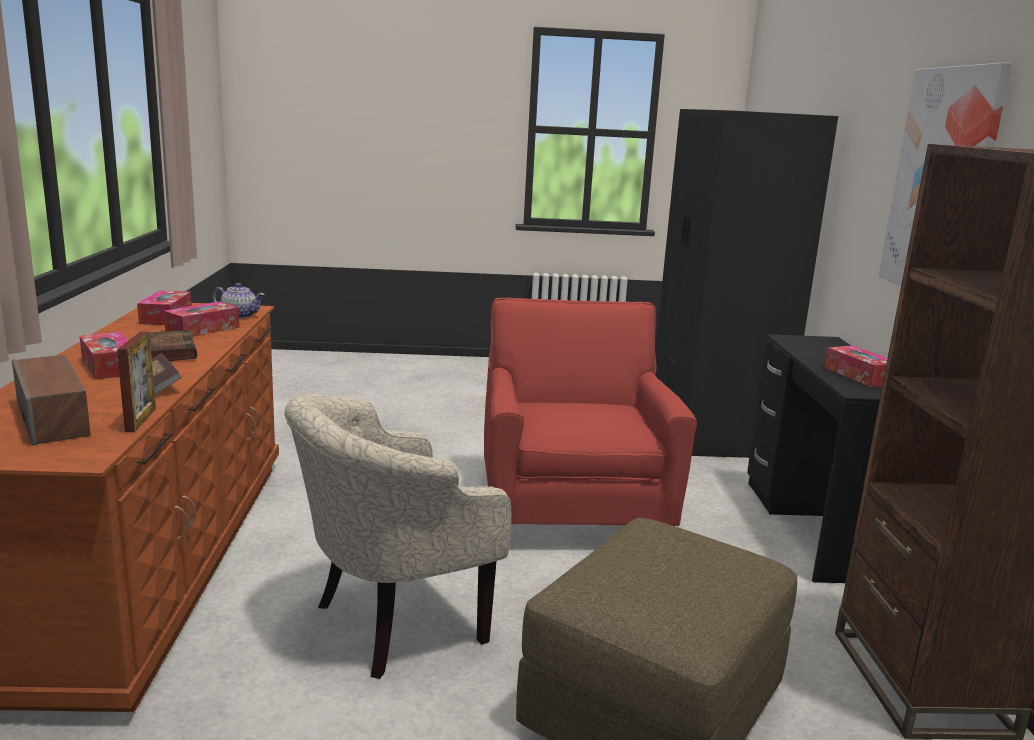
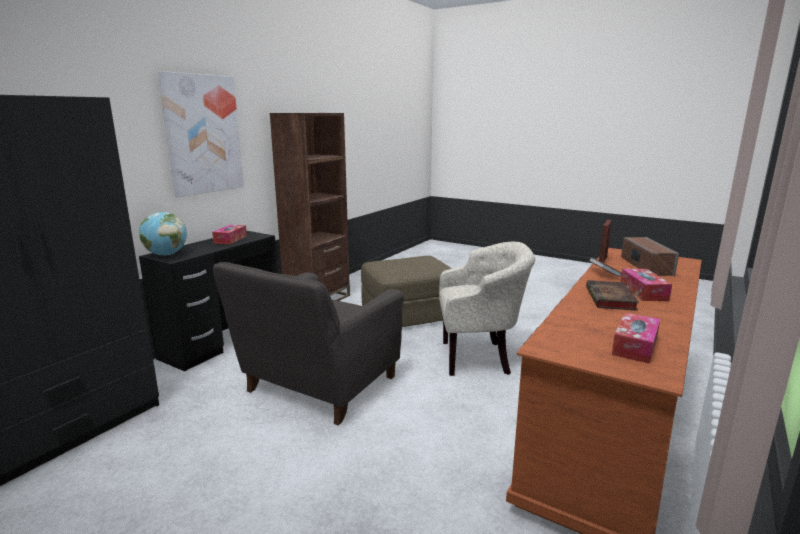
camera: 145 degrees left, 0 degrees up
tissue box [164,301,240,337] -> none
teapot [213,283,265,319] -> none
red armchair [484,298,697,526] -> grey armchair [213,262,404,425]
none -> globe [139,212,187,256]

